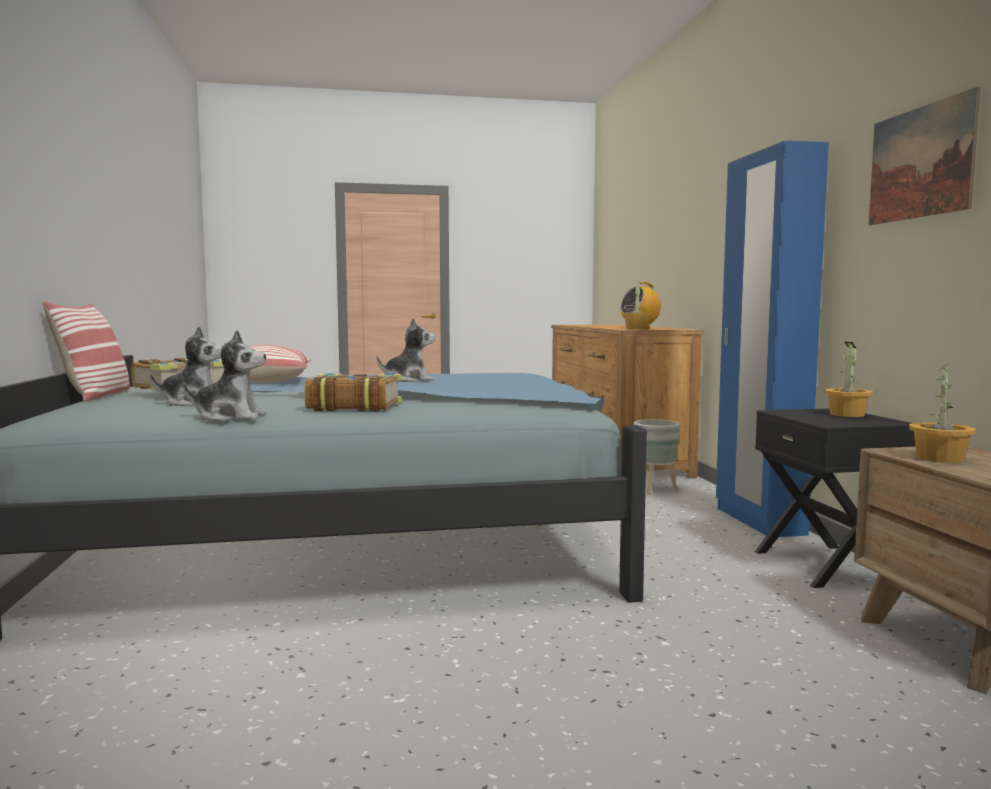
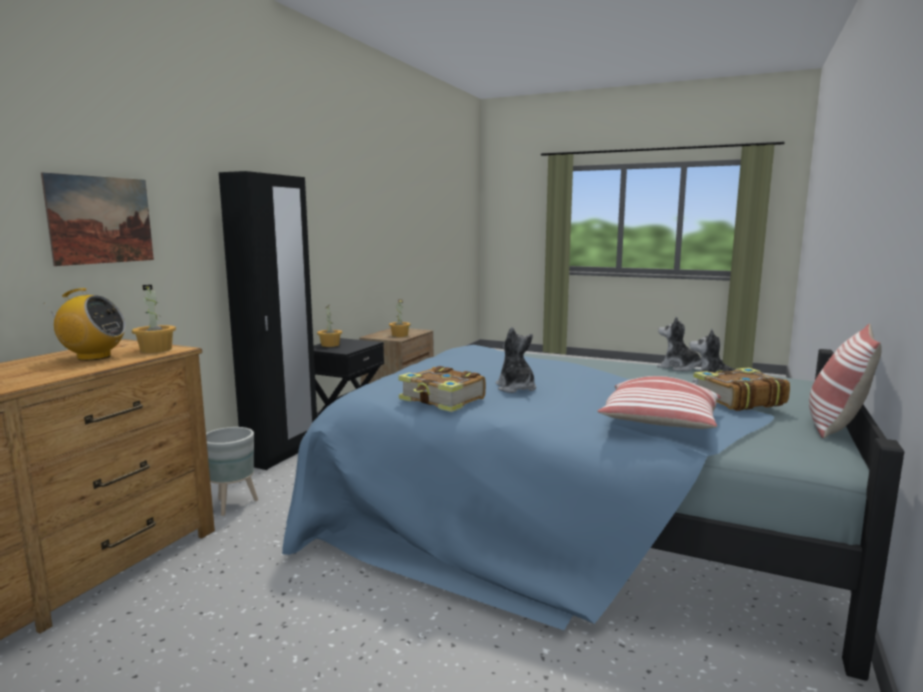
camera: 145 degrees left, 5 degrees up
book [304,373,401,411] -> book moved to [398,366,486,412]
plush toy [377,318,436,382] -> plush toy turned 60 degrees clockwise [496,327,536,393]
blue wardrobe [716,140,829,537] -> black wardrobe [219,171,317,470]
picture [869,87,980,225] -> picture moved to [41,172,154,266]

